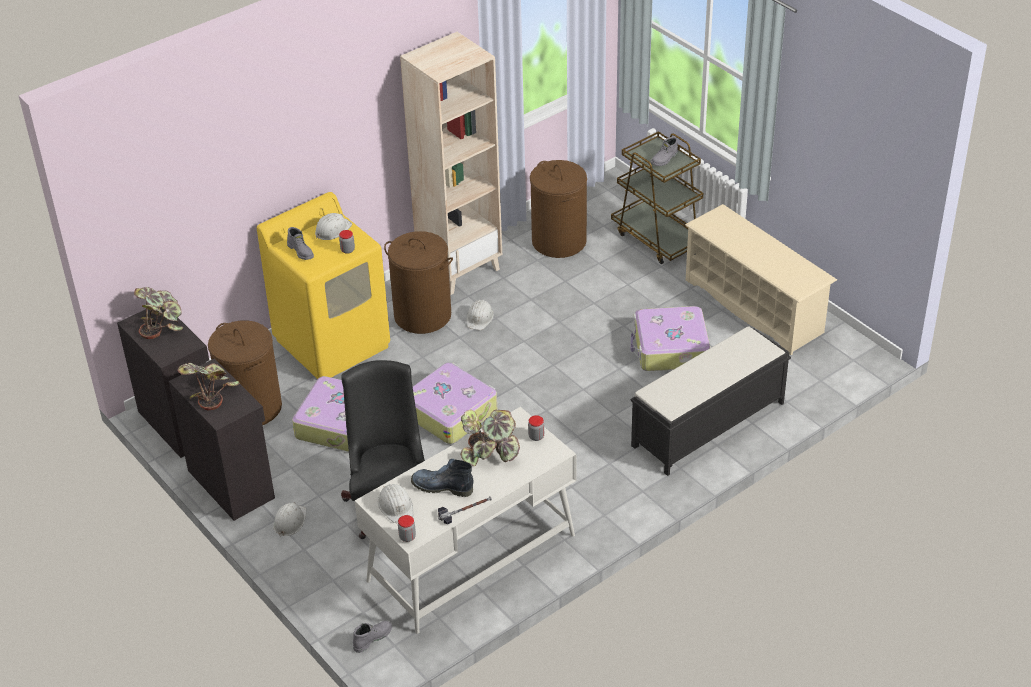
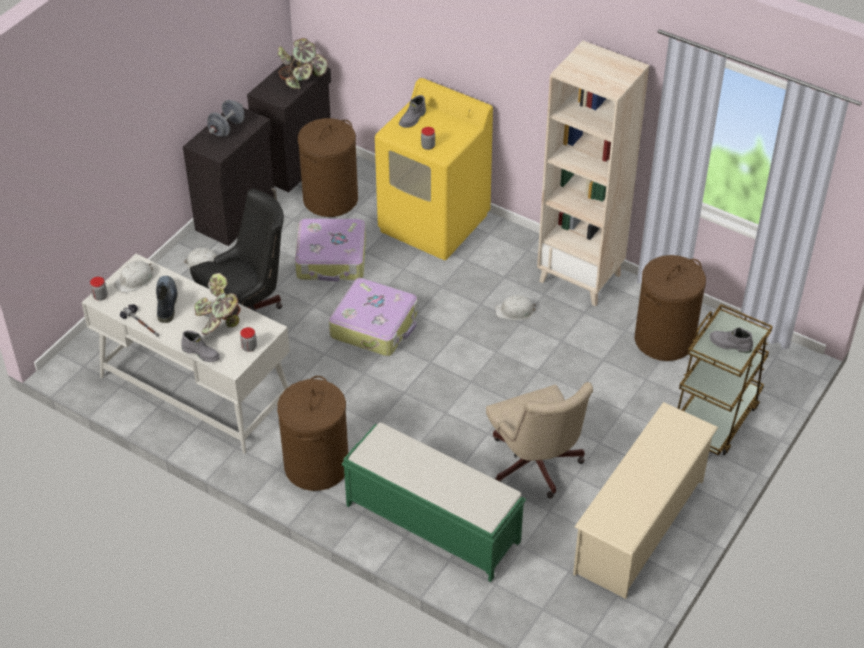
camera: 70 degrees right, 5 degrees up
potted plant [178,363,239,411] -> grey dumbbell [207,100,245,137]
white hard hat [315,213,352,240] -> none
grey boot [353,621,392,653] -> grey boot moved to [181,331,220,362]
brown laundry basket [384,231,453,334] -> brown laundry basket moved to [277,376,348,491]
suitcase [631,306,710,371] -> beige office chair [486,382,593,498]
black bench [631,326,791,476] -> green bench [342,422,526,582]

